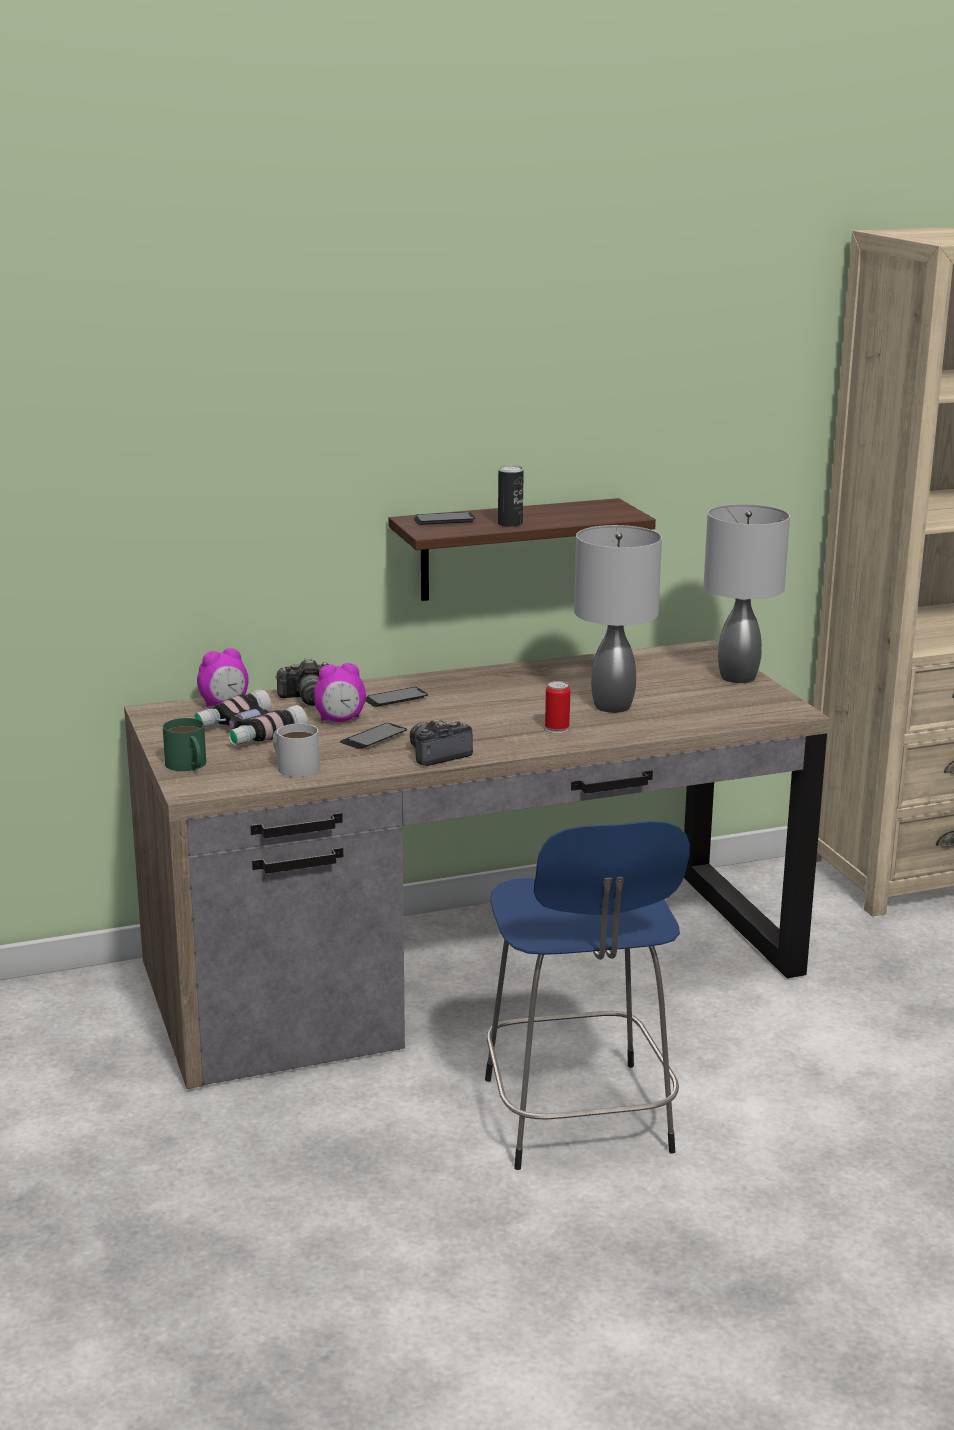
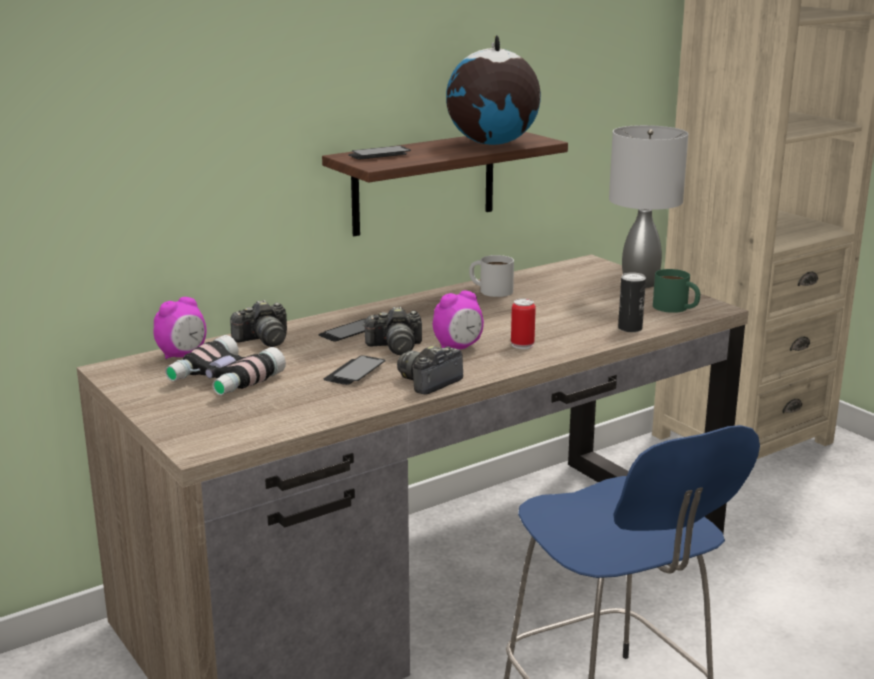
camera: 15 degrees left, 0 degrees up
green mug [163,718,206,771] -> green mug moved to [653,269,700,313]
white mug [273,723,320,777] -> white mug moved to [469,255,514,297]
alarm clock [314,663,366,722] -> alarm clock moved to [433,290,484,349]
can [498,465,524,527] -> can moved to [618,272,646,332]
grey table lamp [574,525,662,713] -> none
none -> camera [363,306,422,355]
none -> globe [446,35,541,145]

